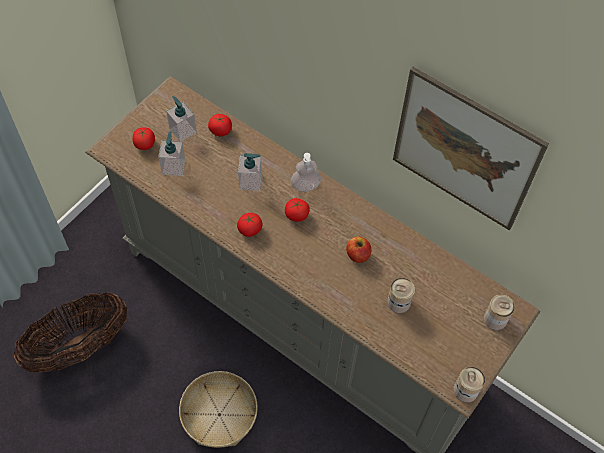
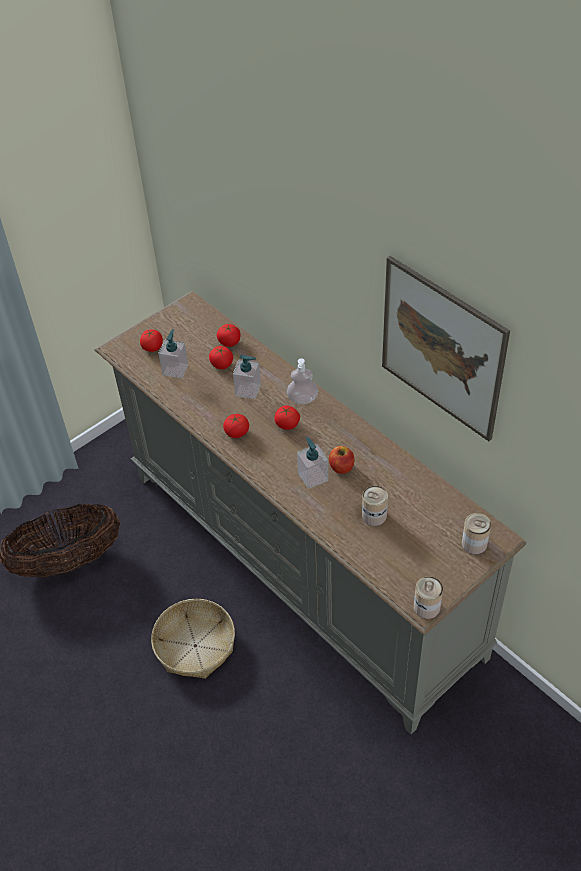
camera: 15 degrees right, 10 degrees down
soap dispenser [166,96,197,141] -> soap dispenser moved to [297,436,328,489]
none -> tomato [209,346,233,369]

